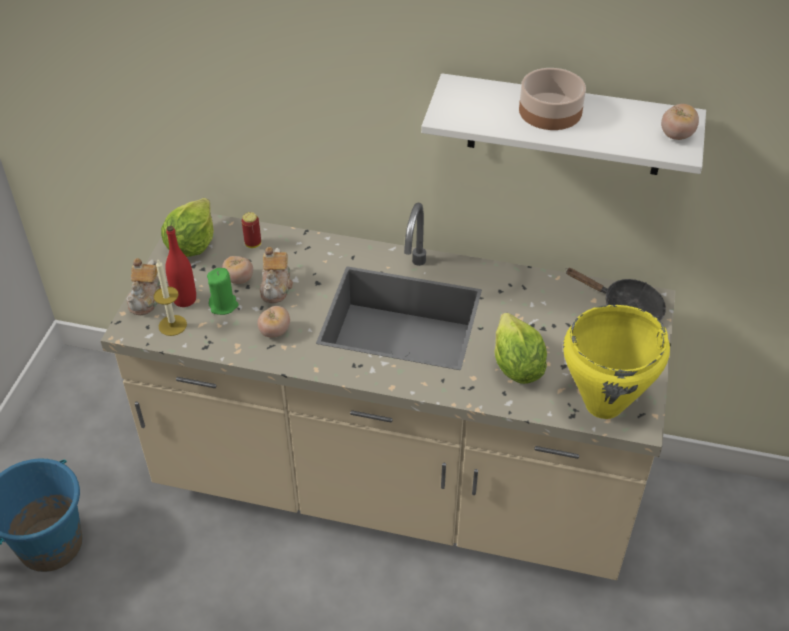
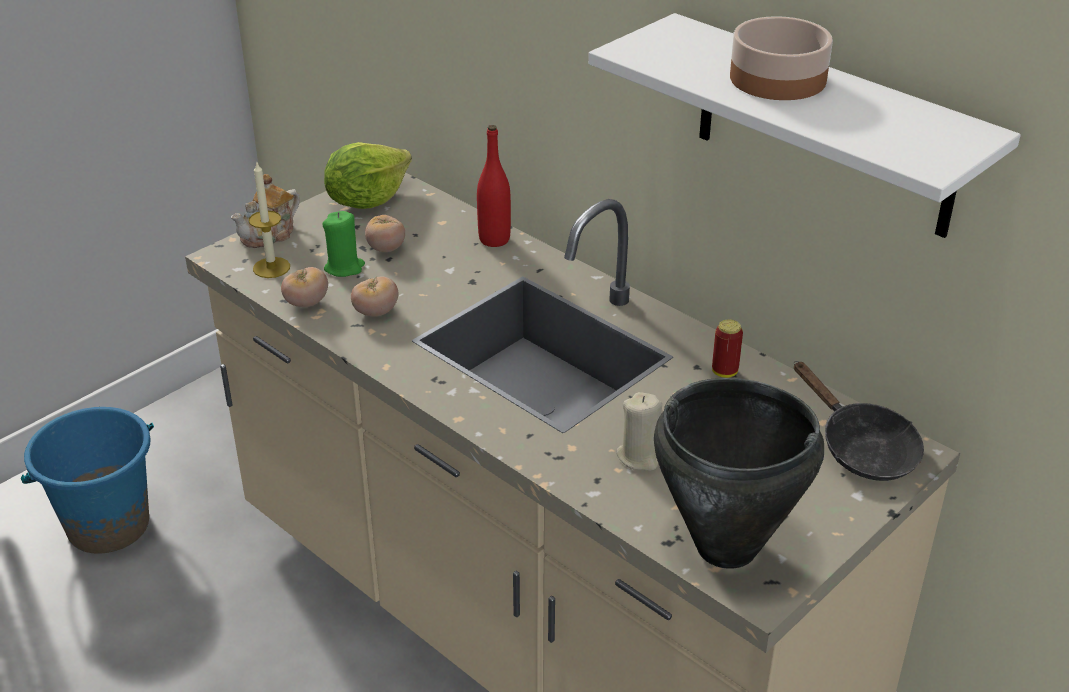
camera: 30 degrees right, 10 degrees down
red bottle [165,226,196,307] -> red bottle moved to [477,125,511,247]
can [242,212,261,248] -> can moved to [712,319,743,378]
teapot [260,247,293,303] -> none
lettuce [494,313,547,384] -> beige candle [616,392,662,471]
yellow cooking pot [563,305,670,419] -> black cooking pot [654,378,824,569]
tomato [661,104,699,140] -> tomato moved to [281,267,328,307]

